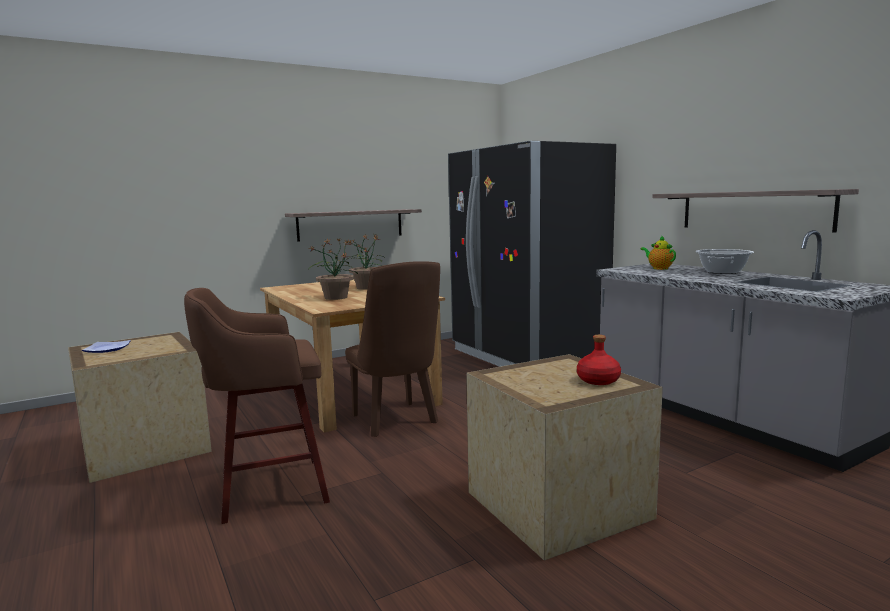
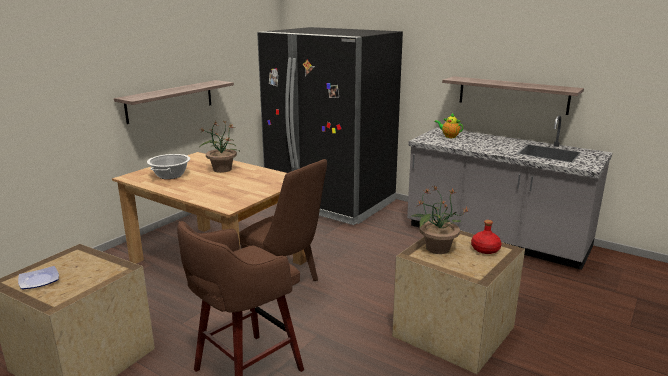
camera: 25 degrees left, 10 degrees up
potted plant [308,238,358,300] -> potted plant moved to [411,185,468,254]
cooking pot [695,249,754,274] -> cooking pot moved to [147,154,190,179]

